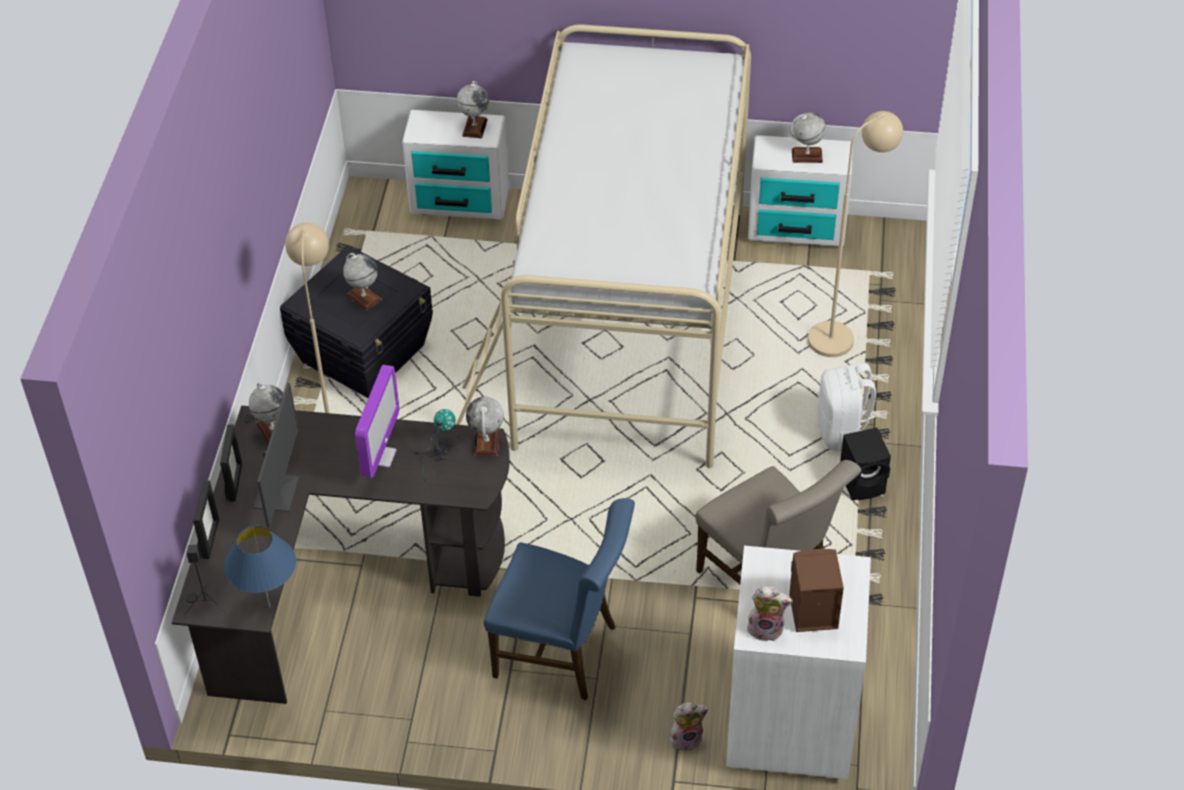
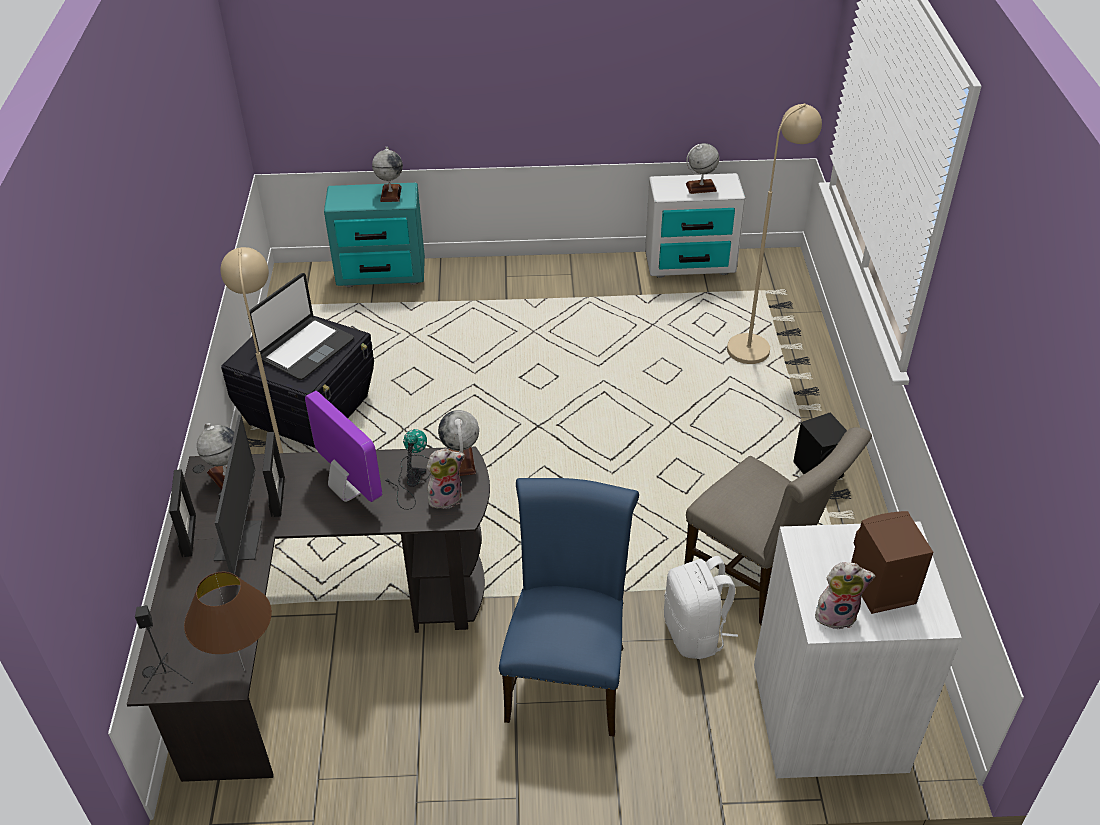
camera: 10 degrees left, 5 degrees down
picture frame [193,480,219,559] -> picture frame moved to [263,432,285,517]
blue table lamp [224,526,296,608] -> brown table lamp [184,572,272,671]
globe [343,253,382,311] -> laptop [248,273,354,380]
monitor [355,365,399,478] -> monitor turned 45 degrees counterclockwise [305,391,382,502]
white nightstand [402,110,509,220] -> turquoise nightstand [324,183,425,288]
beige bed [456,24,751,468] -> none
blue chair [484,498,635,701] -> blue chair turned 90 degrees counterclockwise [499,478,639,737]
plush toy [670,703,709,751] -> plush toy moved to [427,448,465,511]
white backpack [817,363,876,452] -> white backpack moved to [664,556,738,659]

